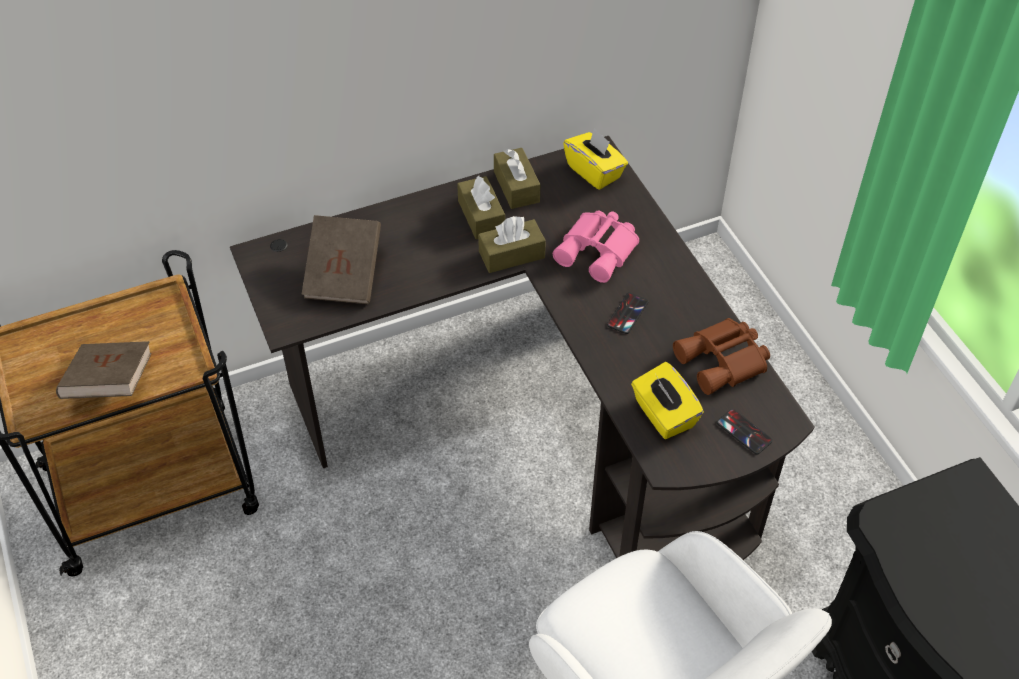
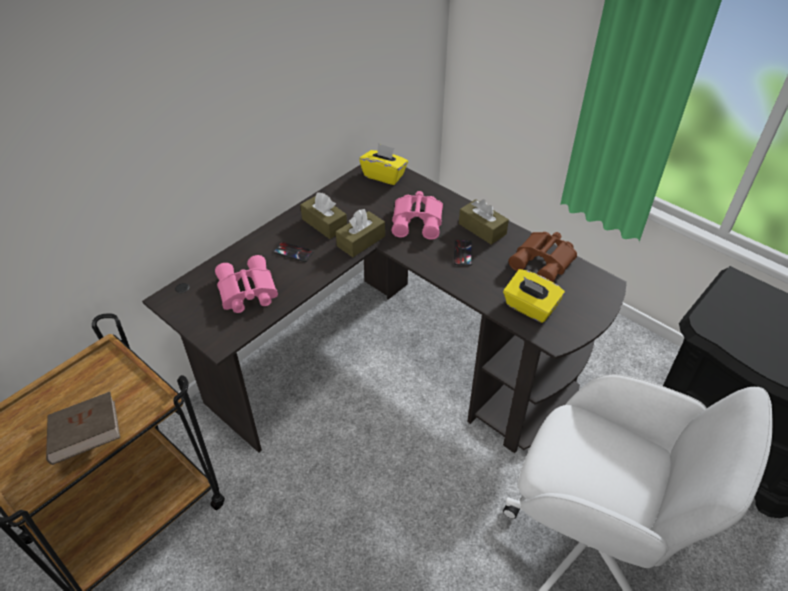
camera: 25 degrees left, 5 degrees down
brown book [302,215,381,304] -> pink binoculars [215,255,278,313]
brown tissue box [494,148,540,209] -> brown tissue box moved to [459,199,509,245]
phone [717,409,773,455] -> phone moved to [273,242,313,262]

